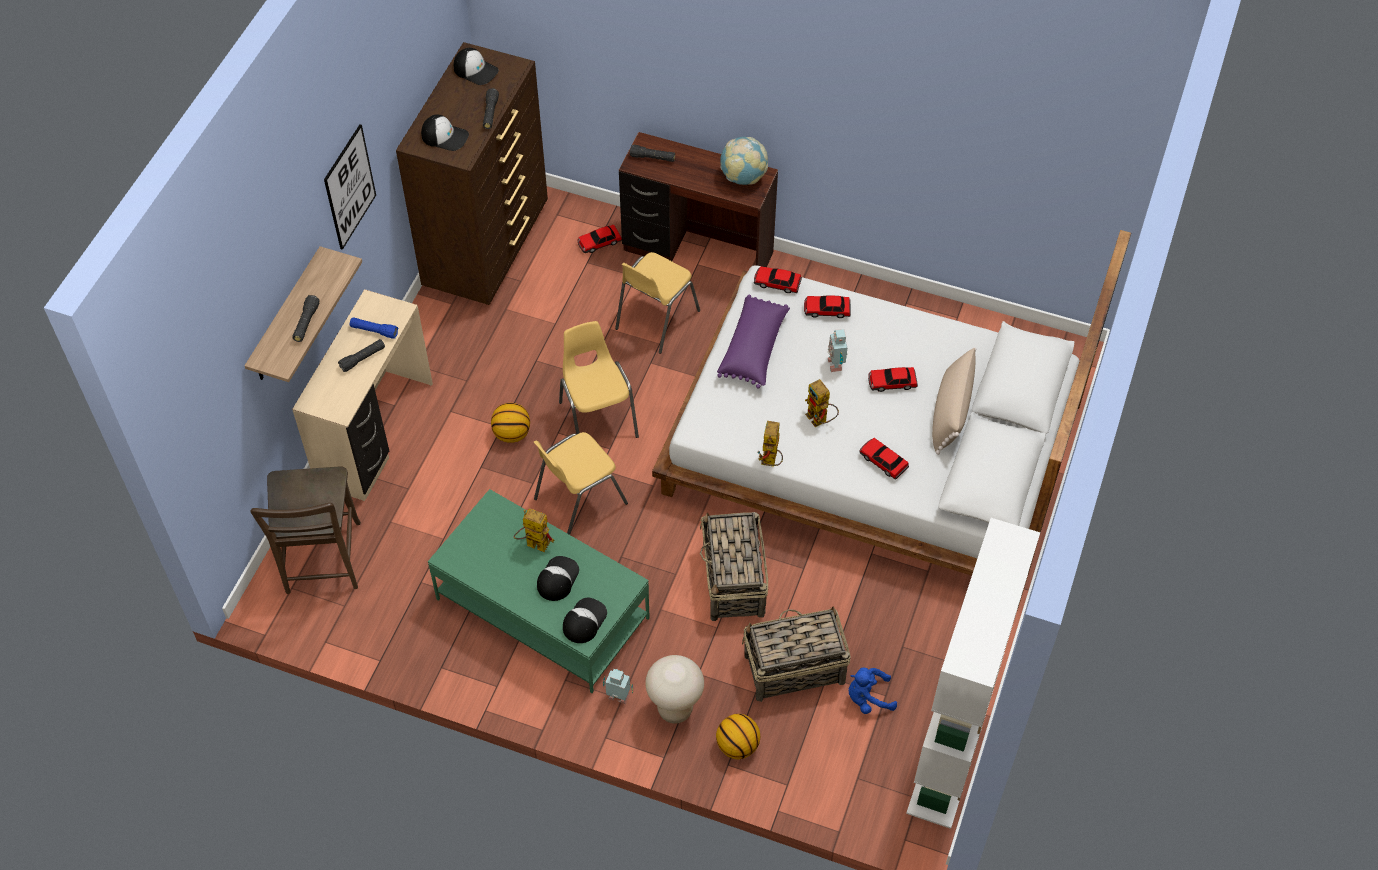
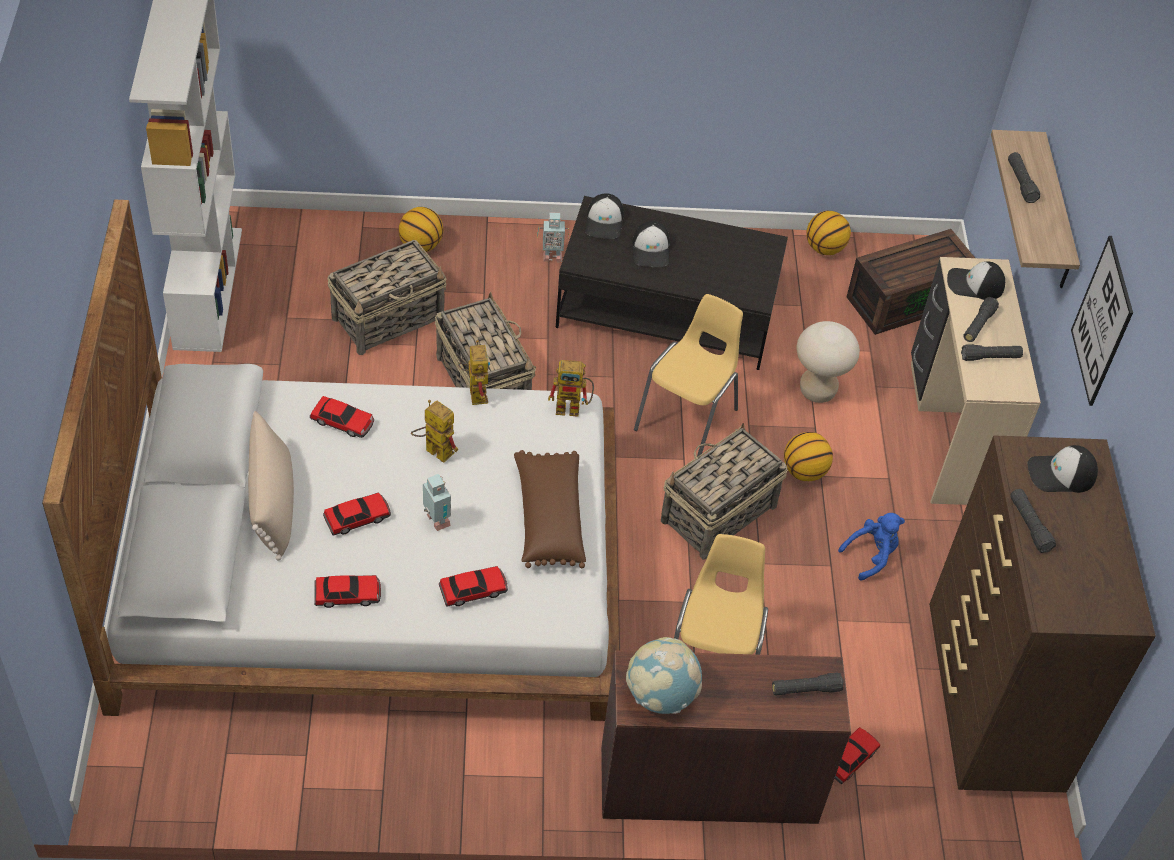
camera: 155 degrees right, 5 degrees down
brown chair [250,466,361,594] -> brown storage box [847,229,975,335]
blue flashlight [350,317,398,339] -> black flashlight [961,344,1023,361]
green coffee table [428,489,650,693] -> black coffee table [556,196,788,370]
cap [454,48,499,85] -> cap moved to [947,261,1005,300]
toy robot [514,509,554,553] -> toy robot moved to [548,360,594,417]
yellow chair [559,321,639,438] -> basket [661,423,788,560]
beige stool [645,655,704,724] -> beige stool moved to [797,321,860,403]
purple pillow [717,294,790,389] -> brown pillow [514,450,586,568]
toy car [754,266,802,293] -> toy car moved to [314,575,381,608]
blue plush toy [849,667,897,714] -> blue plush toy moved to [838,513,905,581]
none -> basketball [806,211,851,255]

